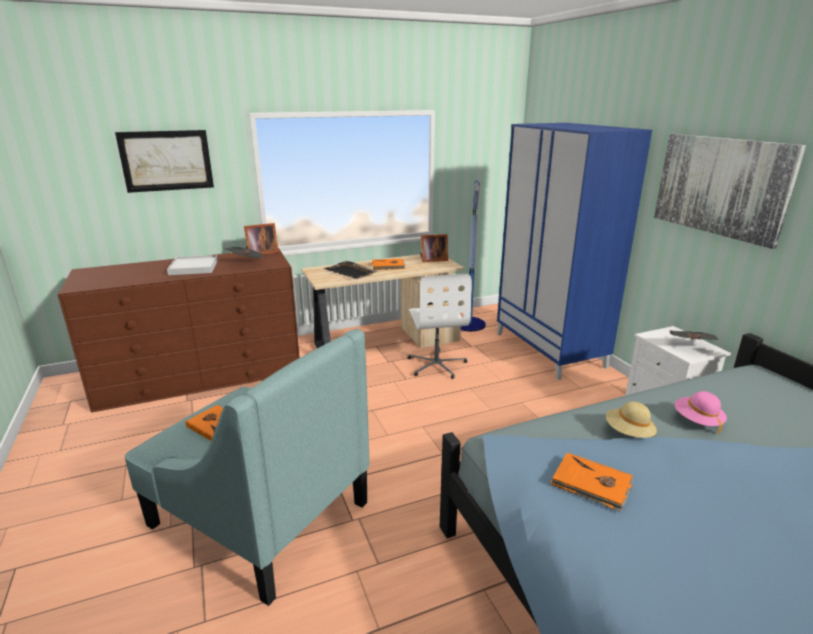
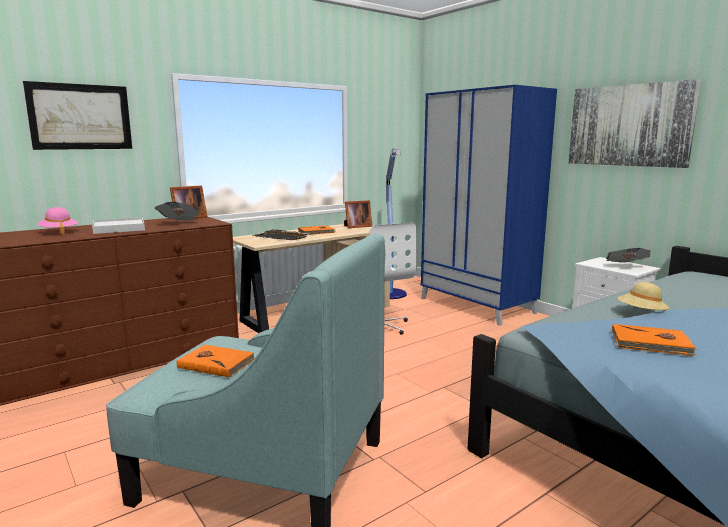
camera: 15 degrees left, 10 degrees down
pink hat [675,391,727,434] -> pink hat moved to [37,207,78,235]

